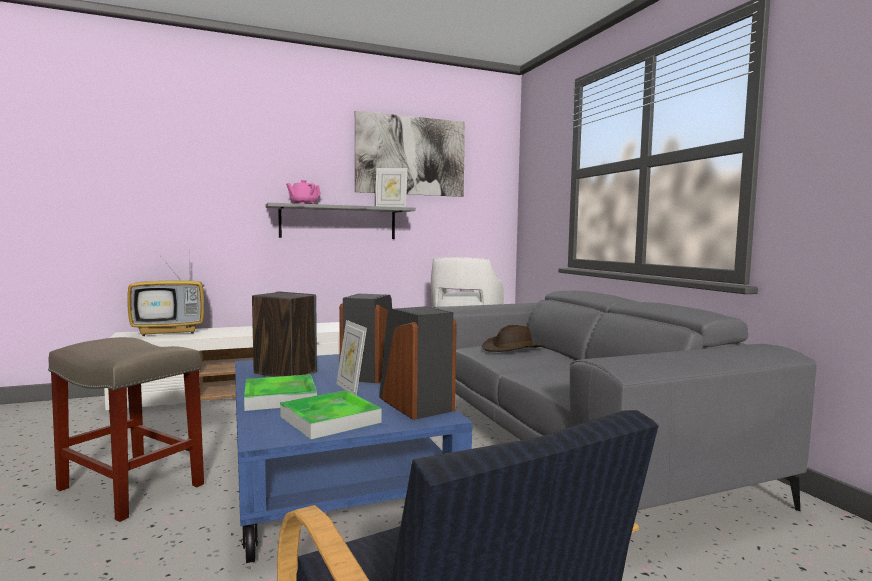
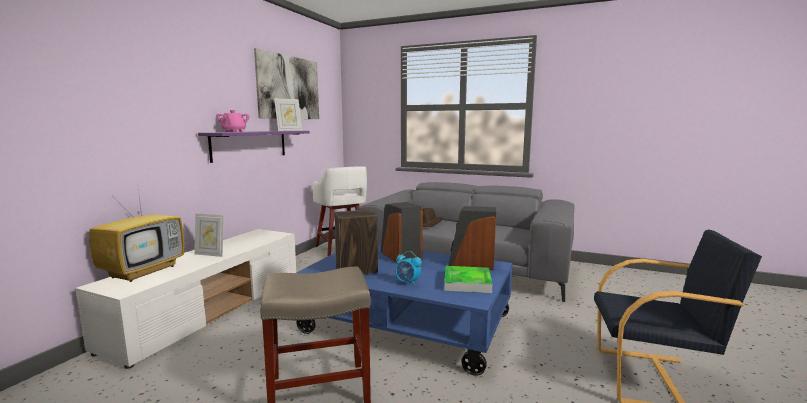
camera: 45 degrees left, 5 degrees up
tray [244,374,317,411] -> alarm clock [395,251,422,286]
grey shelf [265,203,416,239] -> purple shelf [198,131,310,163]
picture frame [336,320,367,396] -> picture frame moved to [194,213,224,257]

